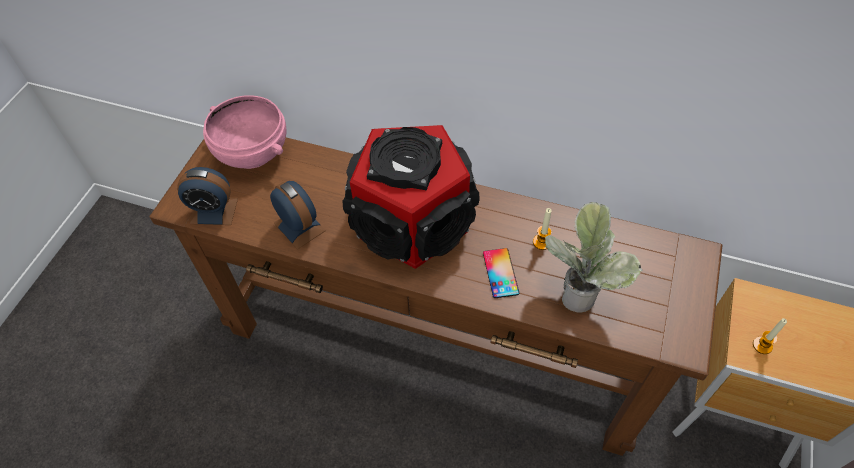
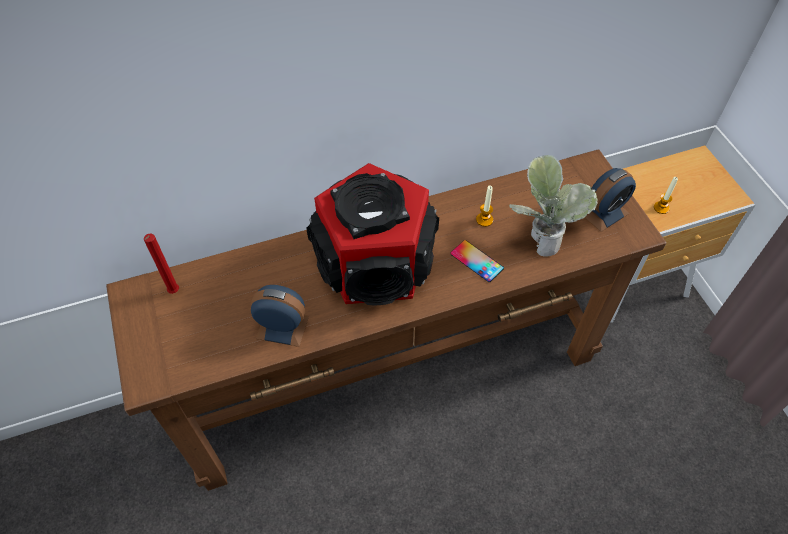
camera: 40 degrees left, 0 degrees up
alarm clock [177,167,238,225] -> alarm clock moved to [585,168,636,232]
pink bowl [203,95,286,169] -> red candle [144,233,179,294]

